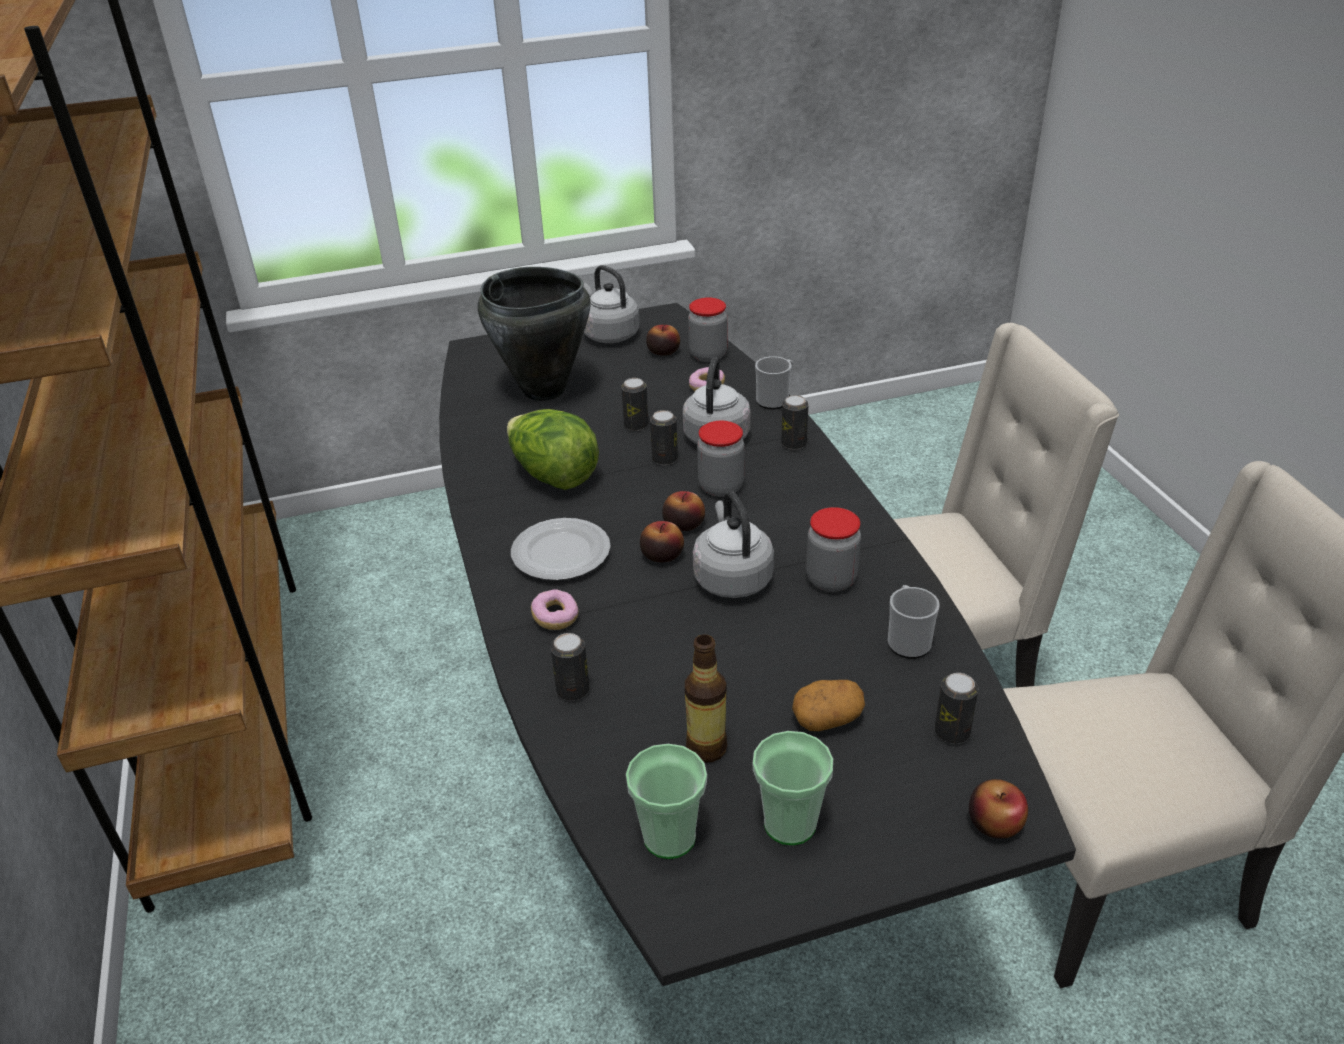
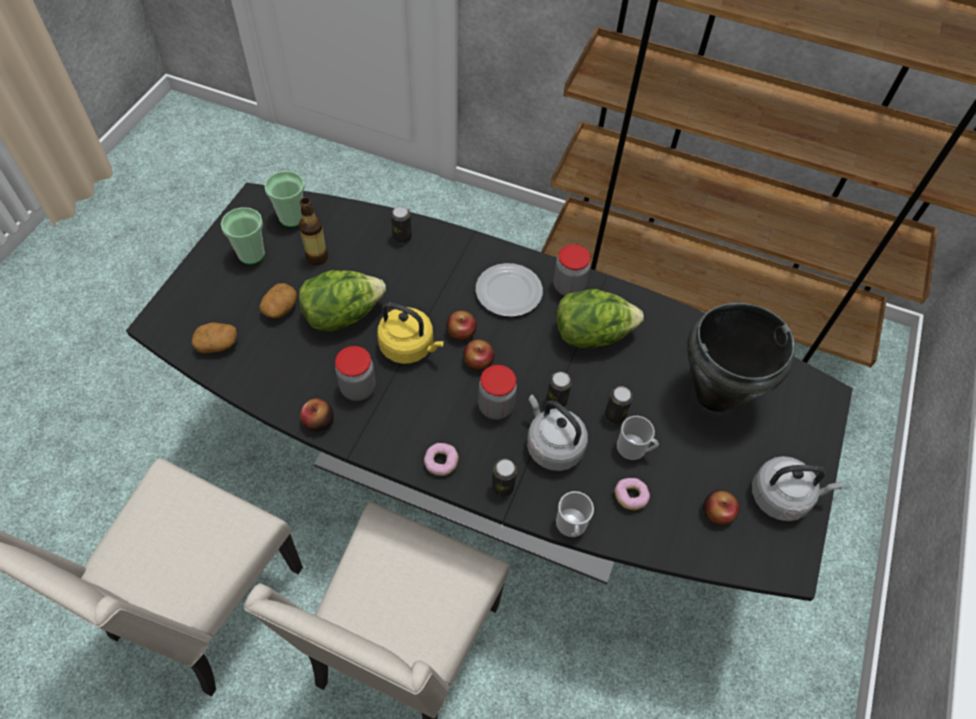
camera: 125 degrees right, 20 degrees up
donut [531,590,579,630] -> donut moved to [424,443,459,476]
jar [688,297,727,362] -> jar moved to [553,244,591,296]
grey kettle [693,491,774,598] -> yellow kettle [377,302,444,364]
mug [888,585,940,659] -> mug moved to [616,416,659,461]
can [934,673,978,744] -> potato [192,322,237,353]
apple [969,779,1028,839] -> apple moved to [300,398,334,431]
none -> lettuce [299,270,386,331]

